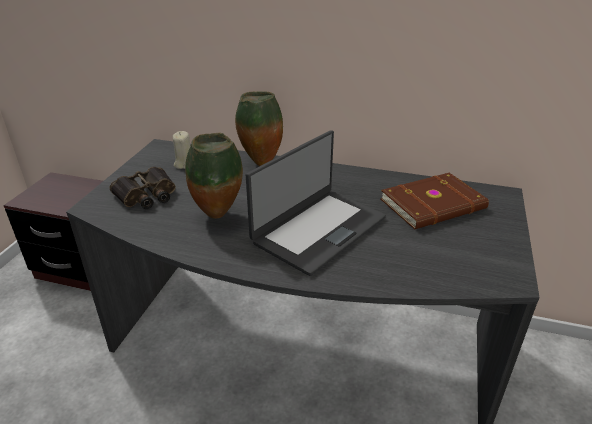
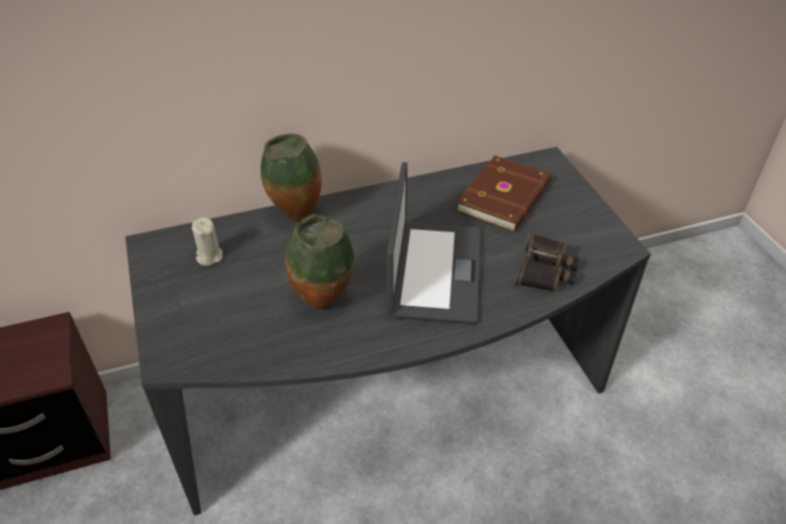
camera: 35 degrees left, 10 degrees up
binoculars [109,167,176,209] -> binoculars moved to [515,233,580,292]

